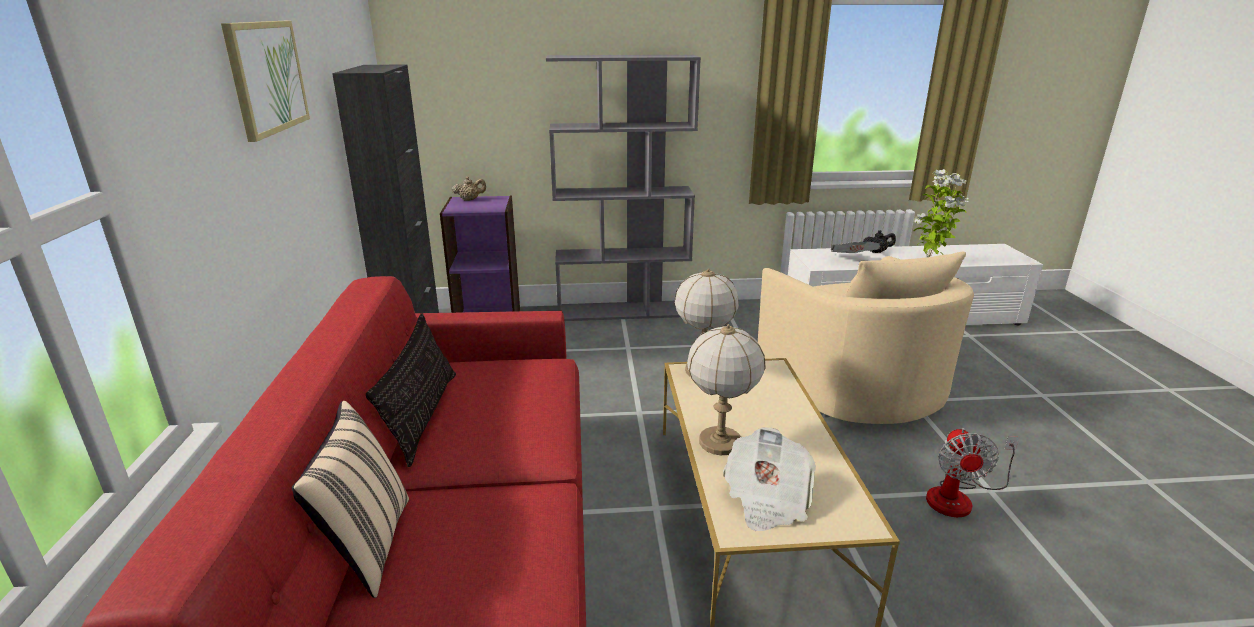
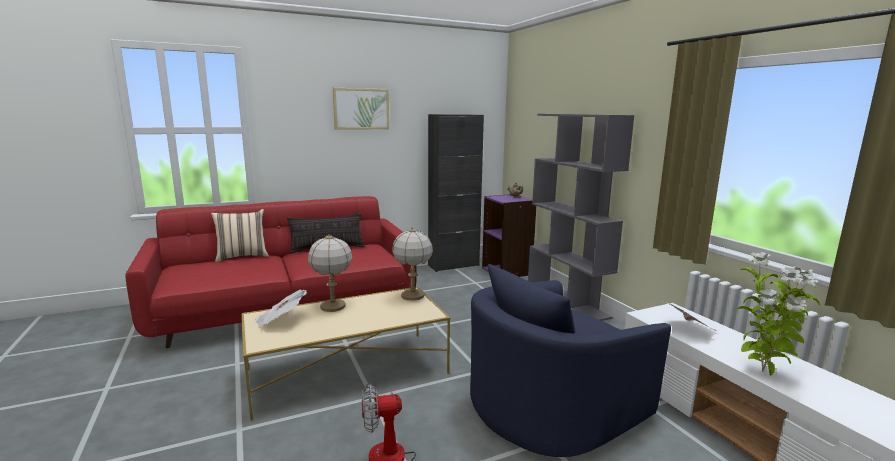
camera: 70 degrees right, 10 degrees down
beige armchair [758,252,974,424] -> blue armchair [470,264,671,457]
black teapot [863,230,896,253] -> none

